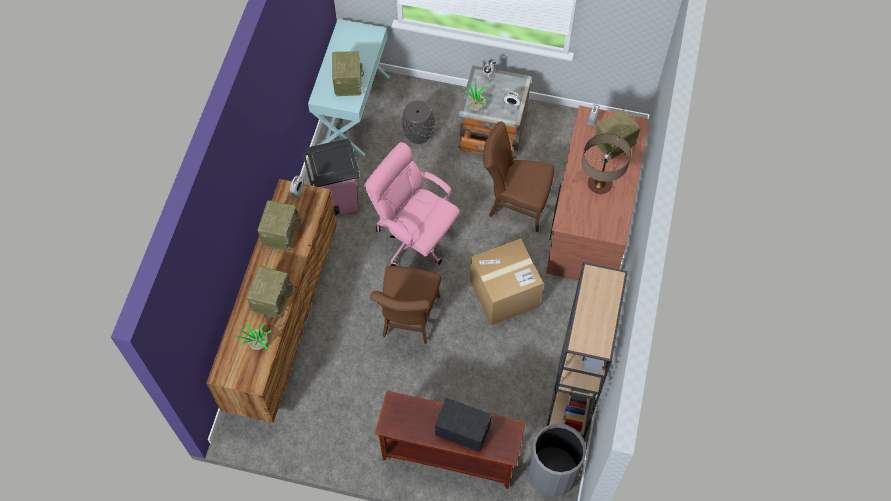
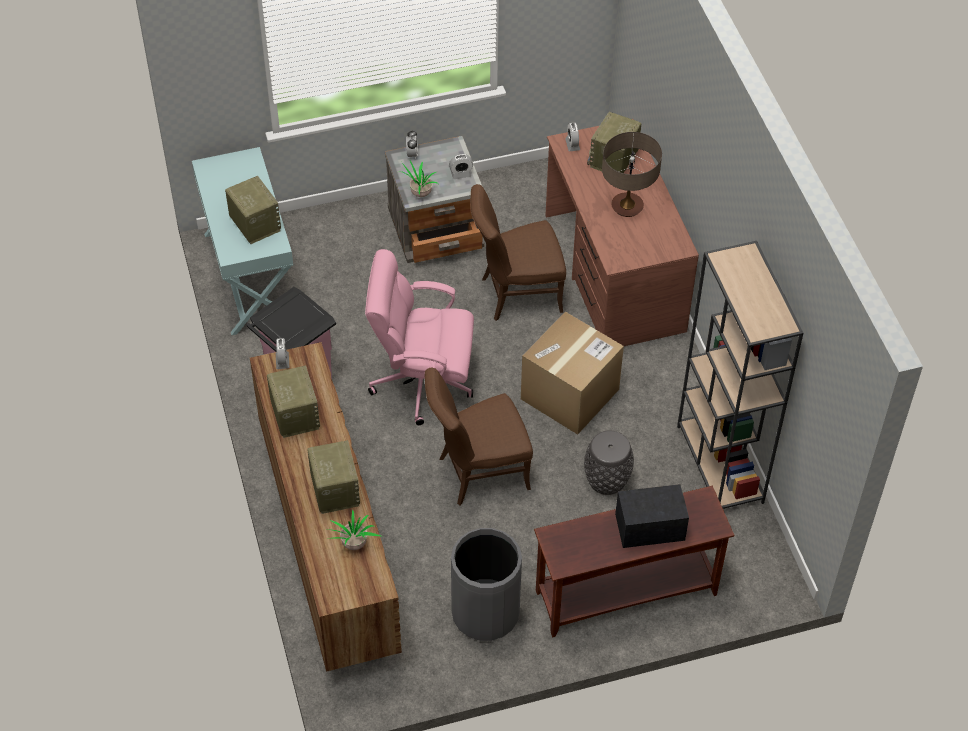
camera: 30 degrees left, 10 degrees down
brown chair [370,266,441,344] -> brown chair turned 90 degrees clockwise [425,367,533,505]
grey stool [401,101,435,144] -> grey stool moved to [584,431,634,495]
grey trash can [528,423,586,497] -> grey trash can moved to [451,528,522,641]

